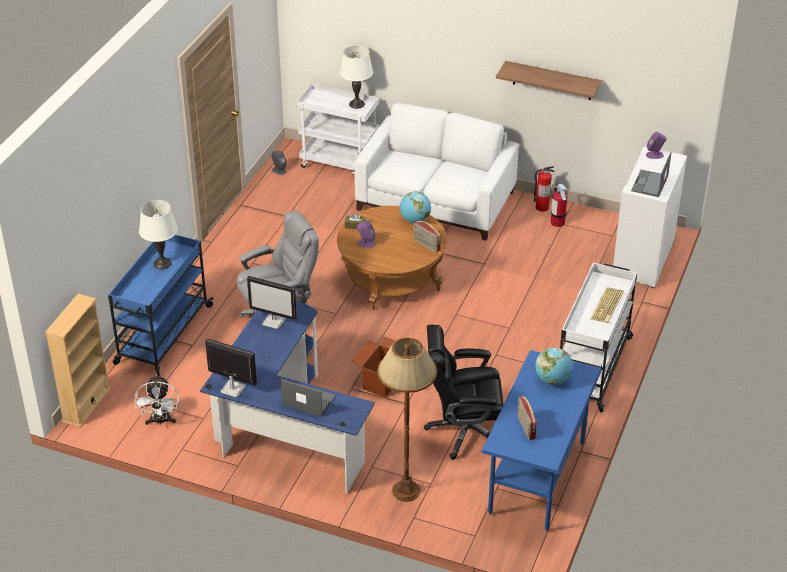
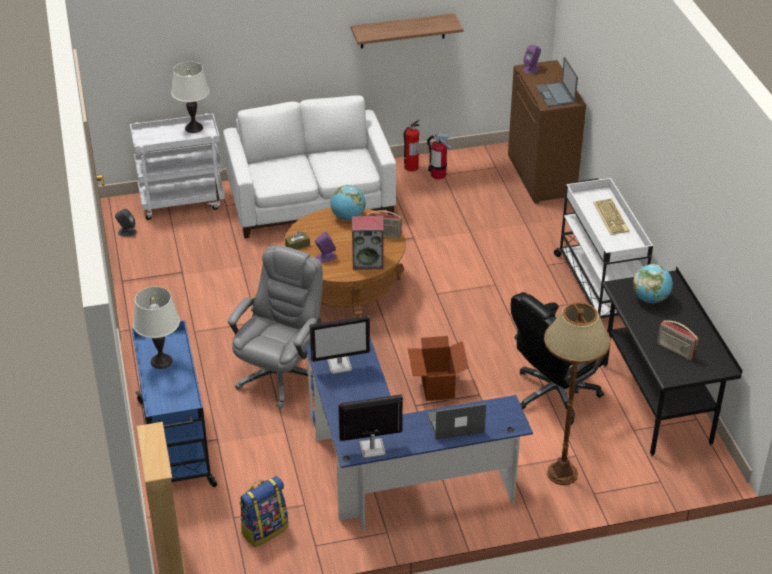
camera: 35 degrees left, 0 degrees up
white fan [135,375,179,425] -> backpack [239,476,288,547]
blue desk [481,350,602,531] -> black desk [602,266,743,457]
white cabinet [613,147,687,289] -> brown cabinet [508,60,586,204]
none -> speaker [352,216,384,270]

